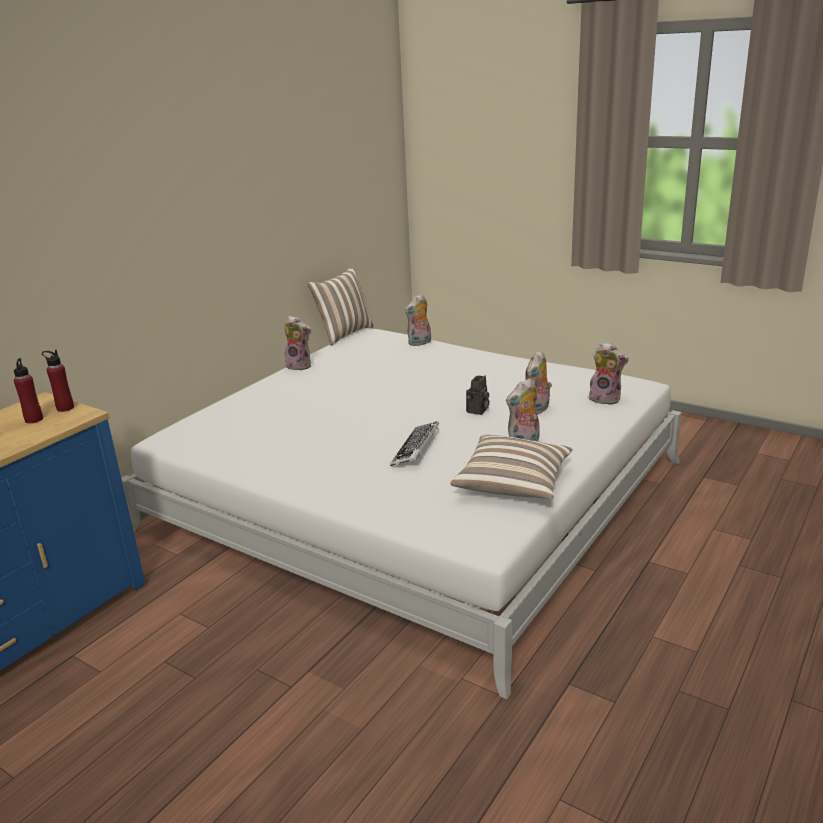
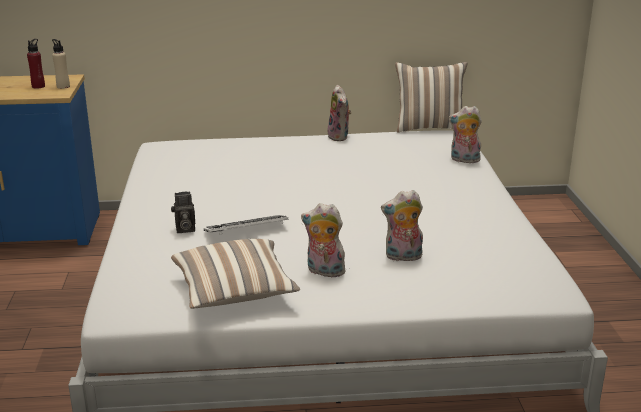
camera: 50 degrees right, 0 degrees up
red bottle [42,350,74,412] -> beige bottle [52,39,70,89]
camera [466,376,489,415] -> camera moved to [171,191,195,233]
plush toy [589,341,629,405] -> none

